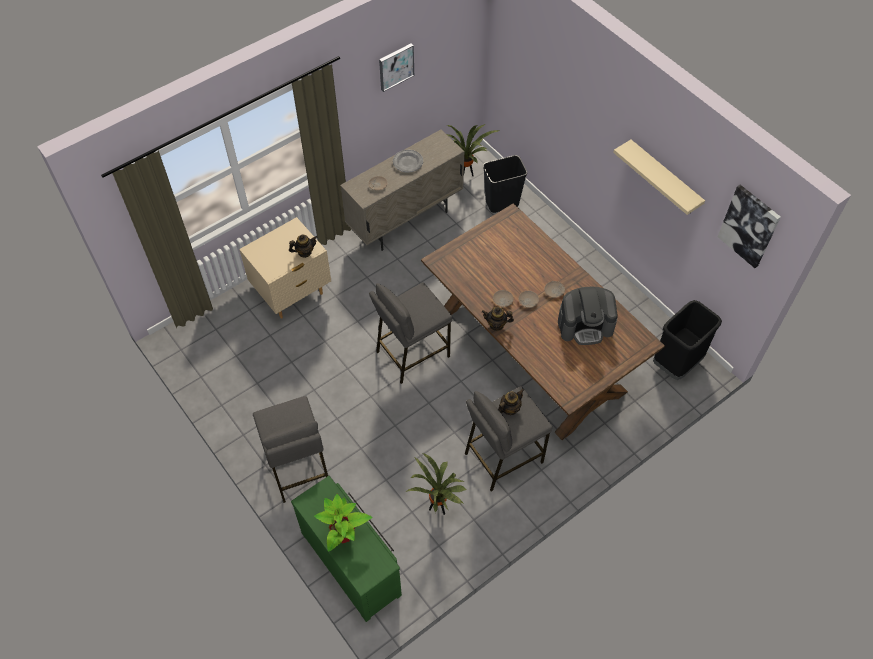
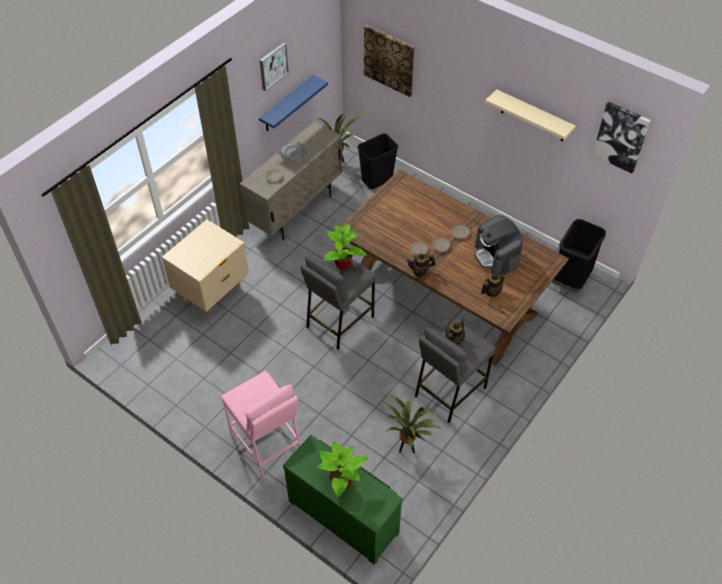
camera: 15 degrees left, 5 degrees down
grey stool [253,396,328,503] -> pink stool [221,371,301,478]
teapot [289,234,317,258] -> teapot moved to [481,273,506,297]
coffee machine [558,287,618,345] -> coffee machine turned 90 degrees clockwise [474,215,523,276]
none -> blue shelf [259,75,328,131]
none -> potted plant [323,223,367,270]
none -> picture [364,25,415,97]

